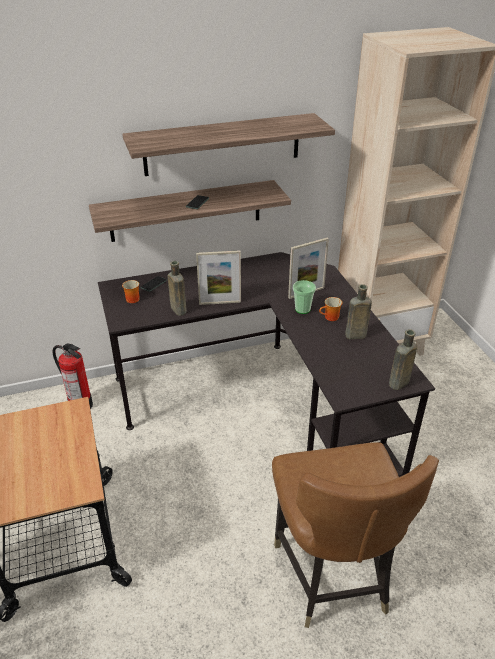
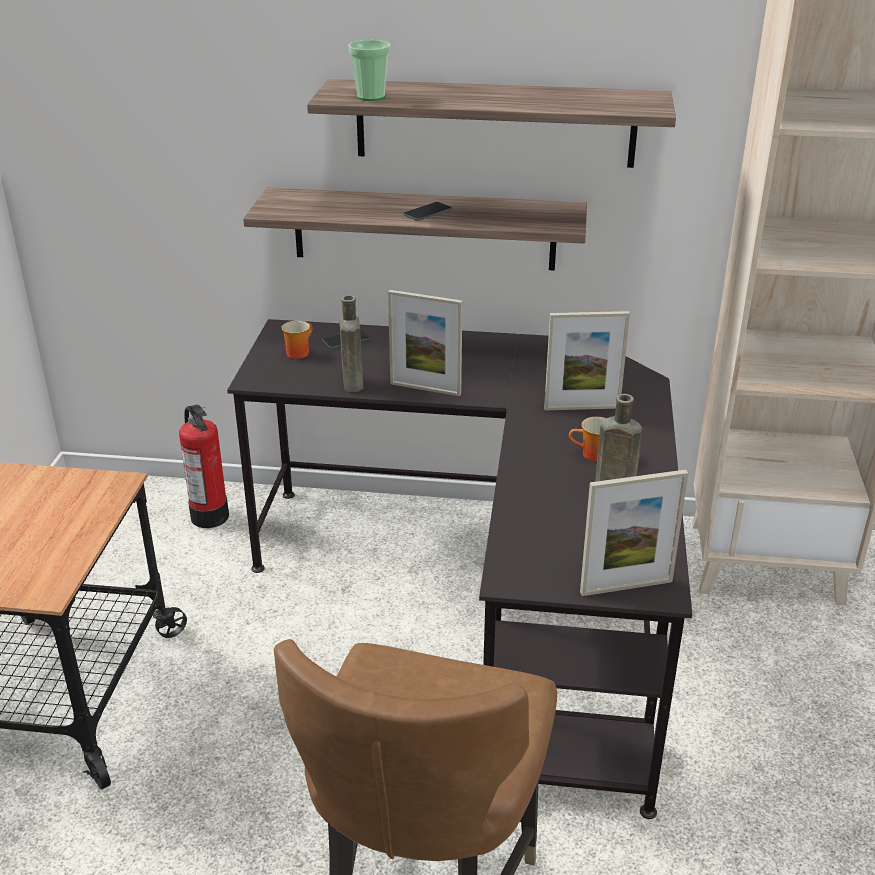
camera: 25 degrees right, 5 degrees down
cup [293,280,316,314] -> cup moved to [349,40,391,101]
brown bottle [389,329,417,390] -> picture frame [580,470,688,596]

